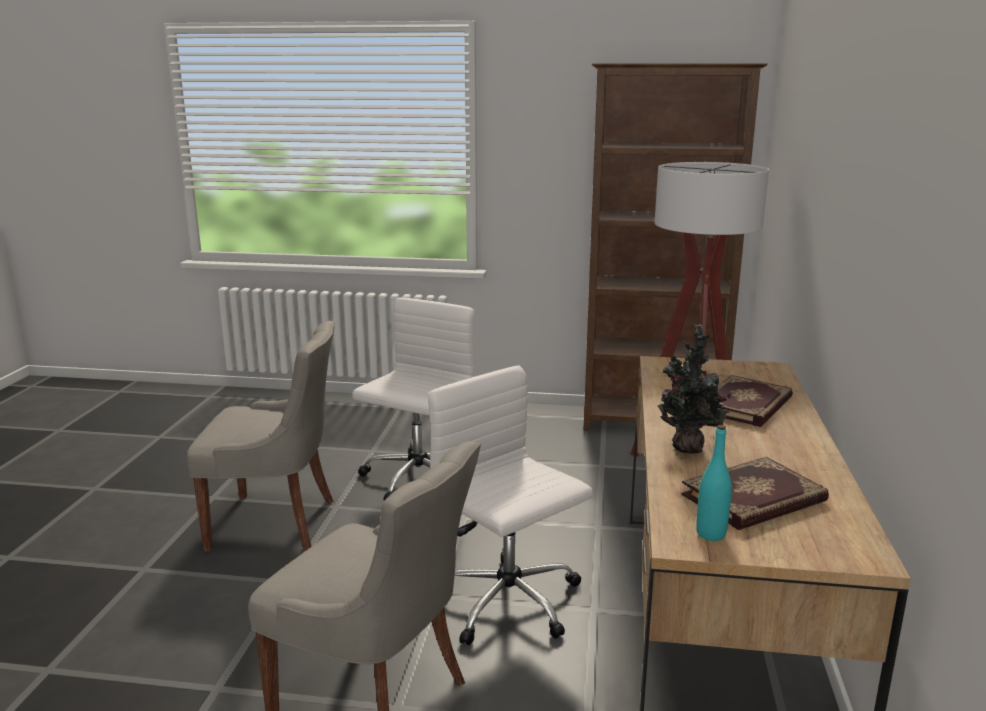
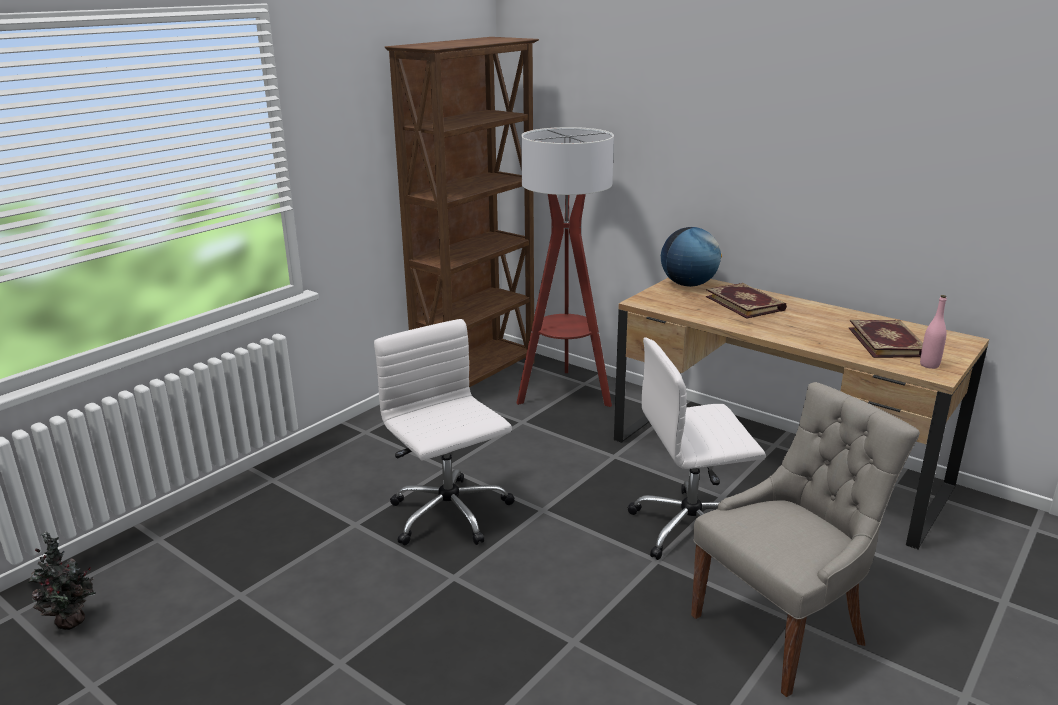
camera: 60 degrees left, 5 degrees up
grey chair [186,321,335,552] -> none
potted plant [658,324,731,454] -> potted plant moved to [28,531,96,630]
turquoise bottle [696,425,732,541] -> pink bottle [920,295,947,369]
none -> globe [661,227,722,287]

